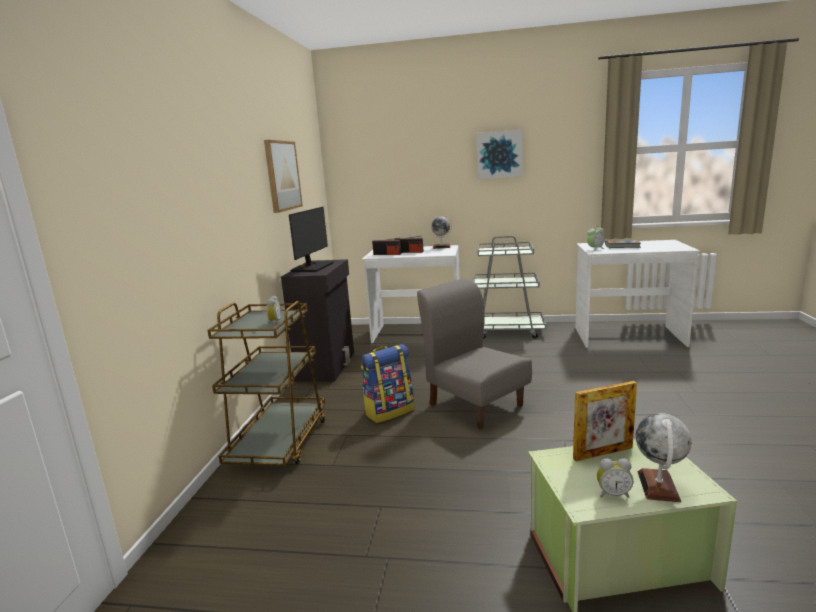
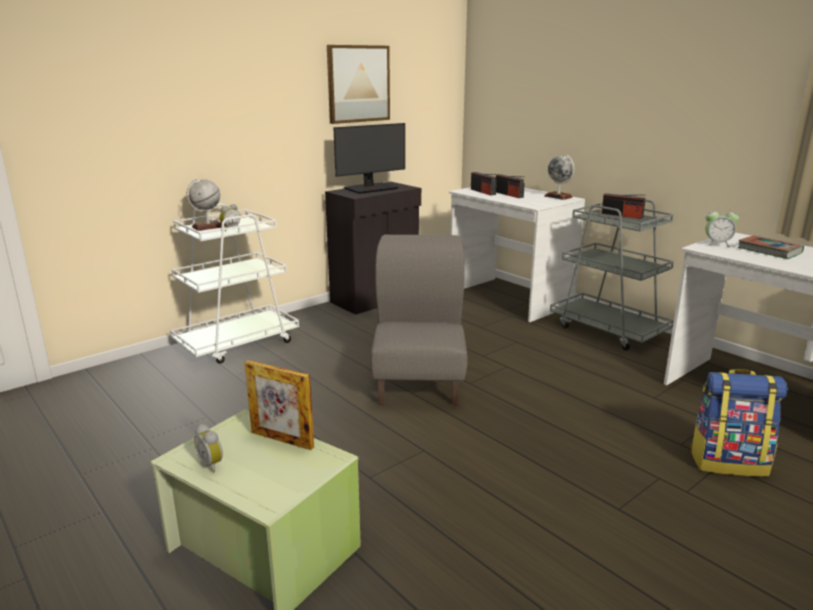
camera: 40 degrees right, 5 degrees up
brown cart [208,301,326,466] -> white cart [170,203,299,364]
backpack [361,344,414,423] -> backpack moved to [690,369,788,476]
picture [477,130,523,179] -> none
globe [636,413,692,502] -> globe moved to [187,178,225,231]
none -> radio [601,193,645,219]

